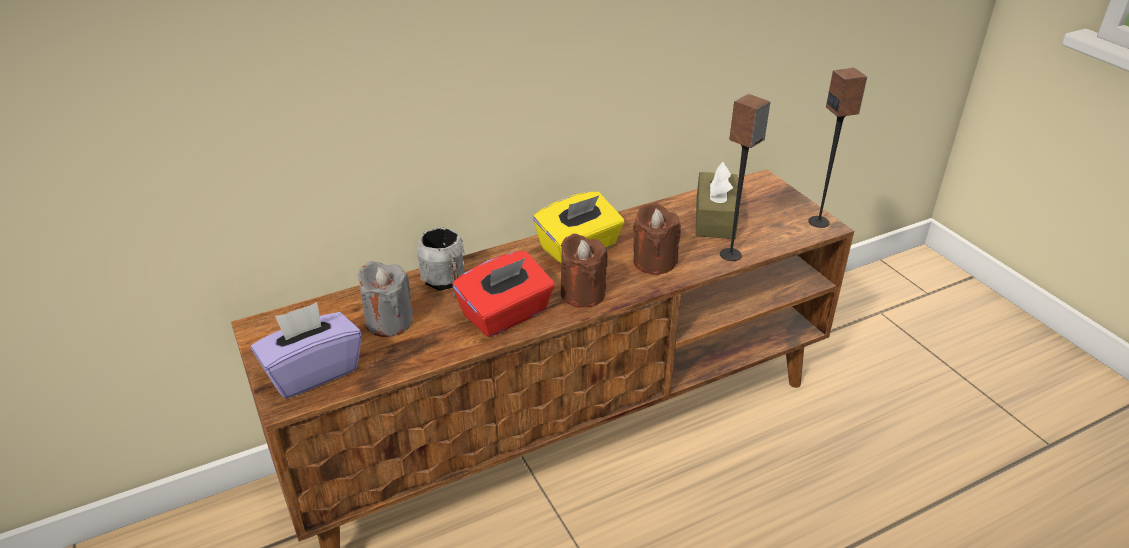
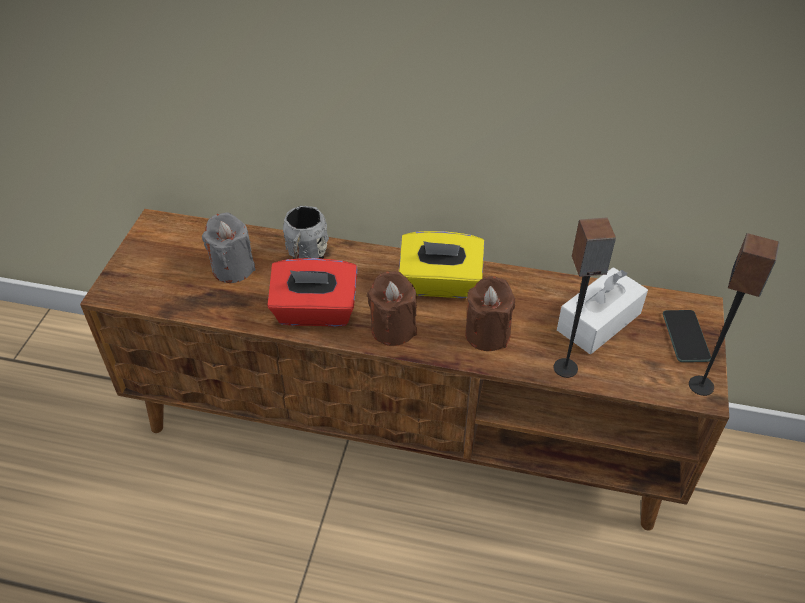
camera: 40 degrees right, 10 degrees up
purple tissue box [251,302,362,399] -> none
brown tissue box [696,162,739,239] -> white tissue box [557,267,648,354]
none -> phone [663,310,711,362]

